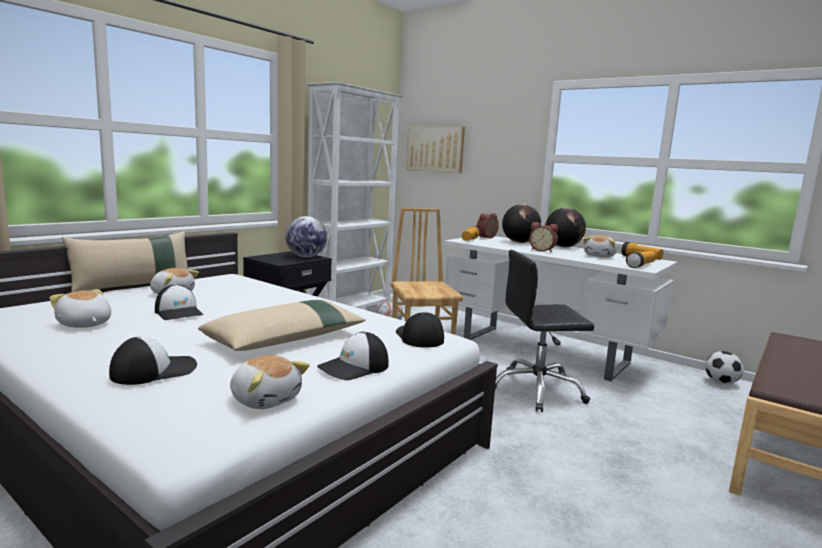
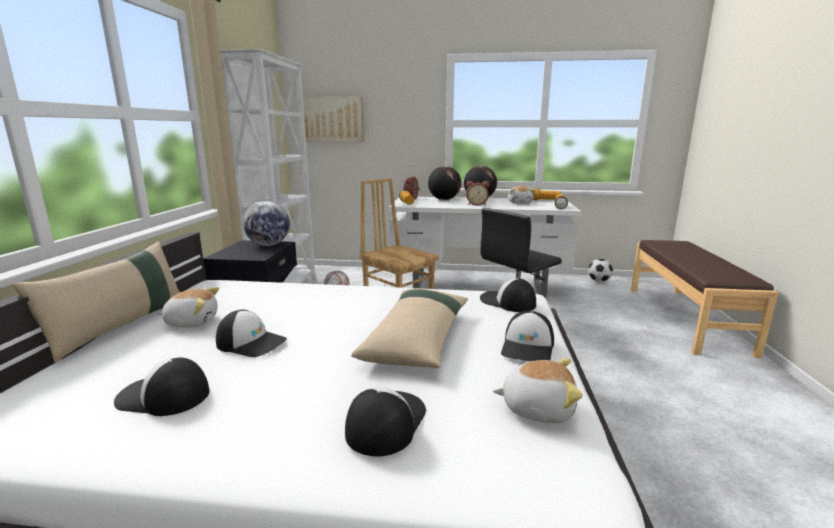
camera: 30 degrees left, 5 degrees up
plush toy [50,289,111,328] -> cap [114,358,210,416]

